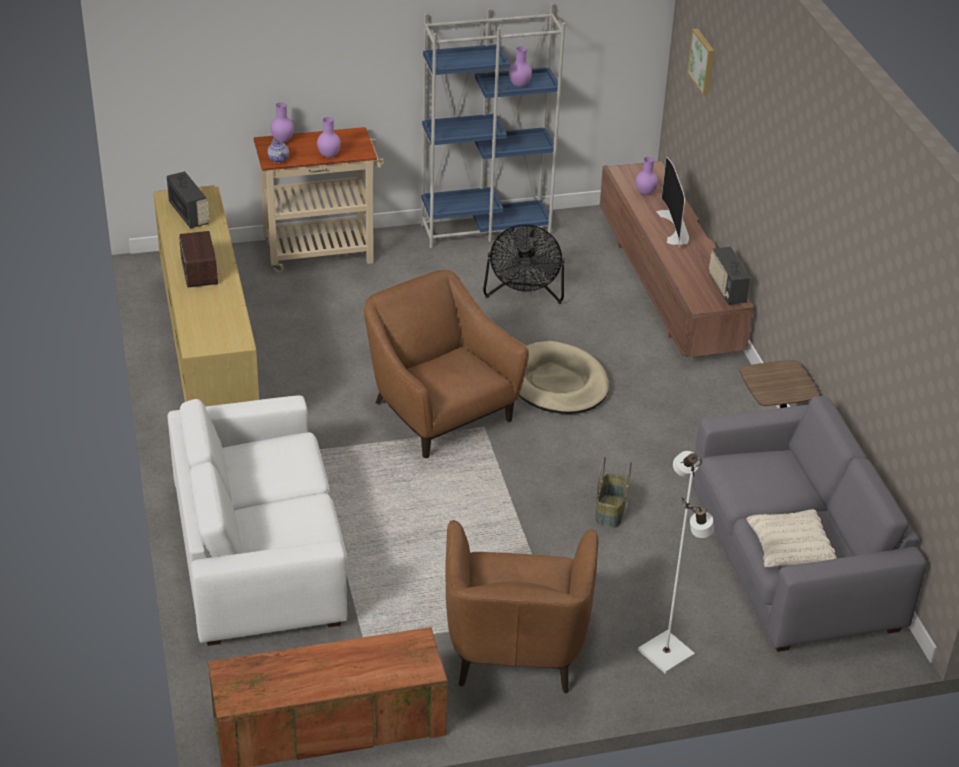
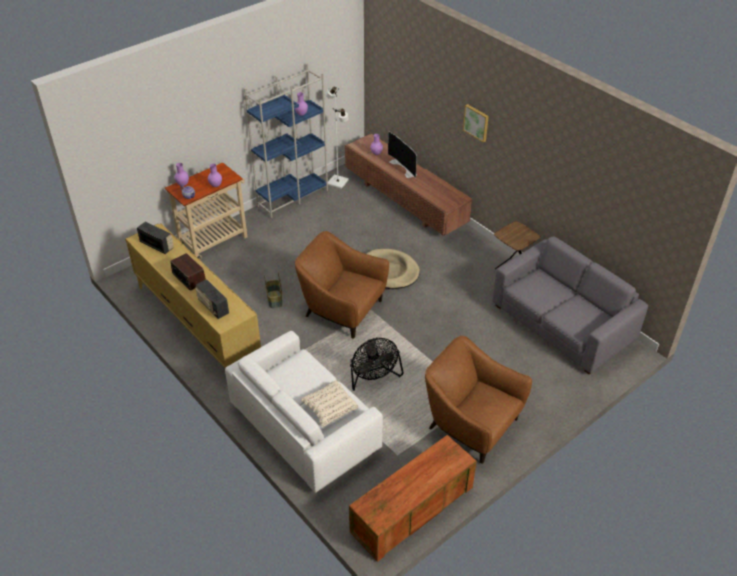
camera: 25 degrees left, 5 degrees up
brown armchair [445,520,598,693] -> brown armchair turned 150 degrees clockwise [425,336,532,464]
black fan [483,224,565,304] -> black fan moved to [350,338,404,391]
basket [595,457,631,528] -> basket moved to [264,271,282,308]
white floor lamp [638,451,714,674] -> white floor lamp moved to [326,87,349,189]
picture [687,29,714,95] -> picture moved to [463,104,489,143]
radio [709,247,751,305] -> radio moved to [195,279,229,319]
beige pillow [747,509,837,567] -> beige pillow moved to [301,380,359,427]

